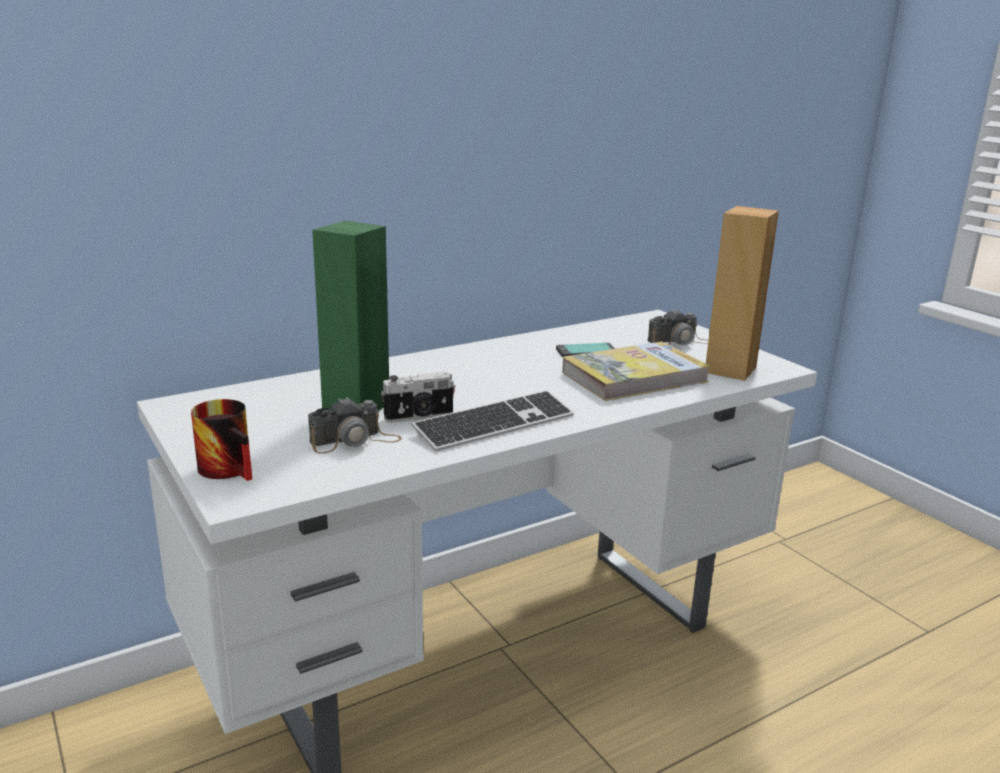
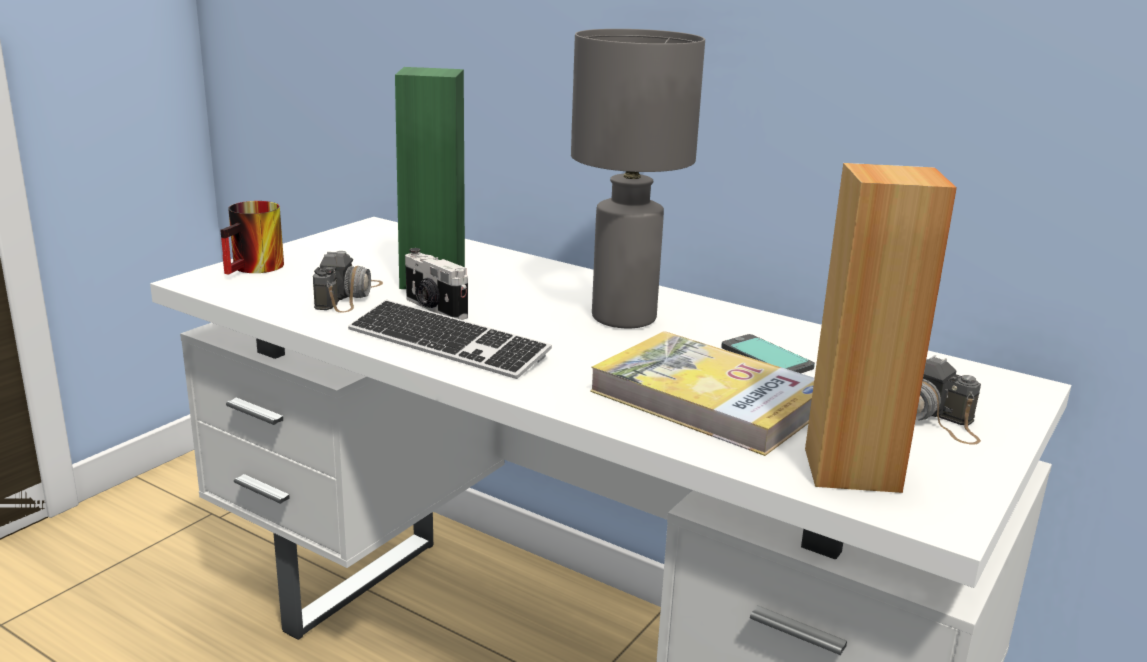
camera: 65 degrees right, 0 degrees up
camera [308,397,402,453] -> camera turned 120 degrees counterclockwise [313,251,383,312]
none -> grey table lamp [571,29,705,328]

